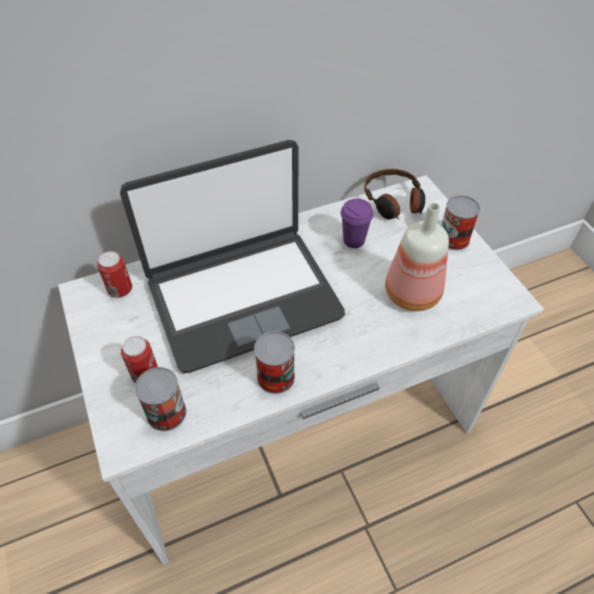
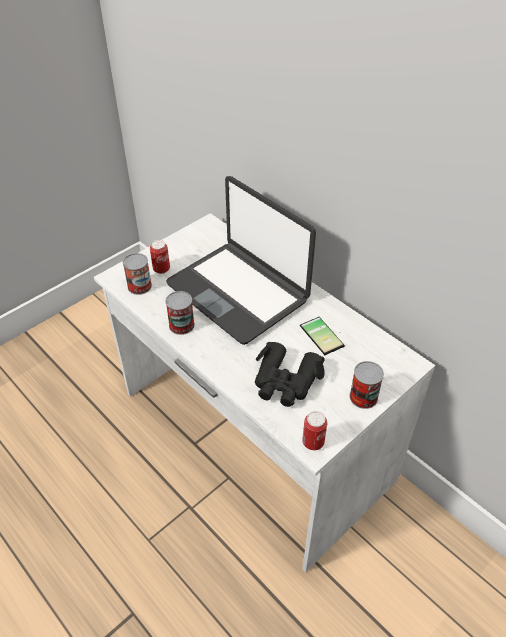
camera: 70 degrees right, 5 degrees down
can [97,251,132,298] -> can moved to [302,411,327,450]
purple cup [341,199,373,248] -> phone [300,317,345,355]
headphones [364,169,425,220] -> none
bottle [385,202,449,311] -> black binoculars [255,342,325,407]

